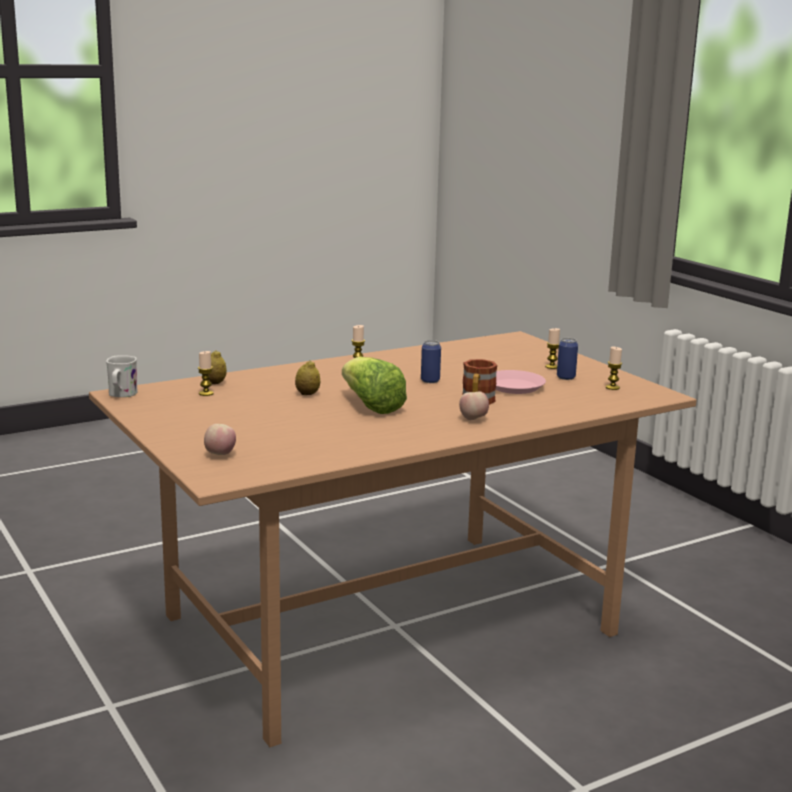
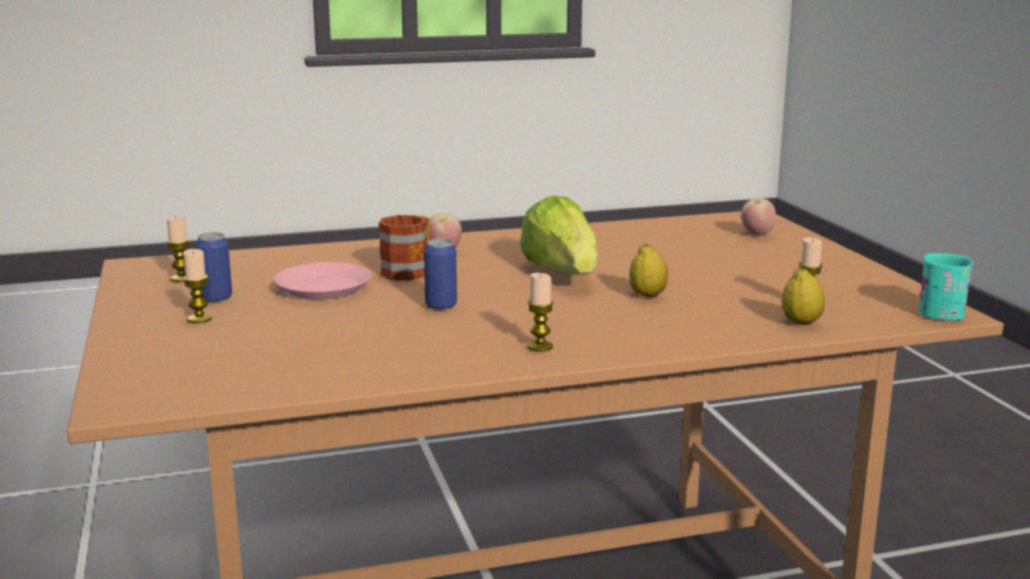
camera: 165 degrees left, 0 degrees up
white mug [106,355,138,397] -> turquoise mug [919,253,973,321]

